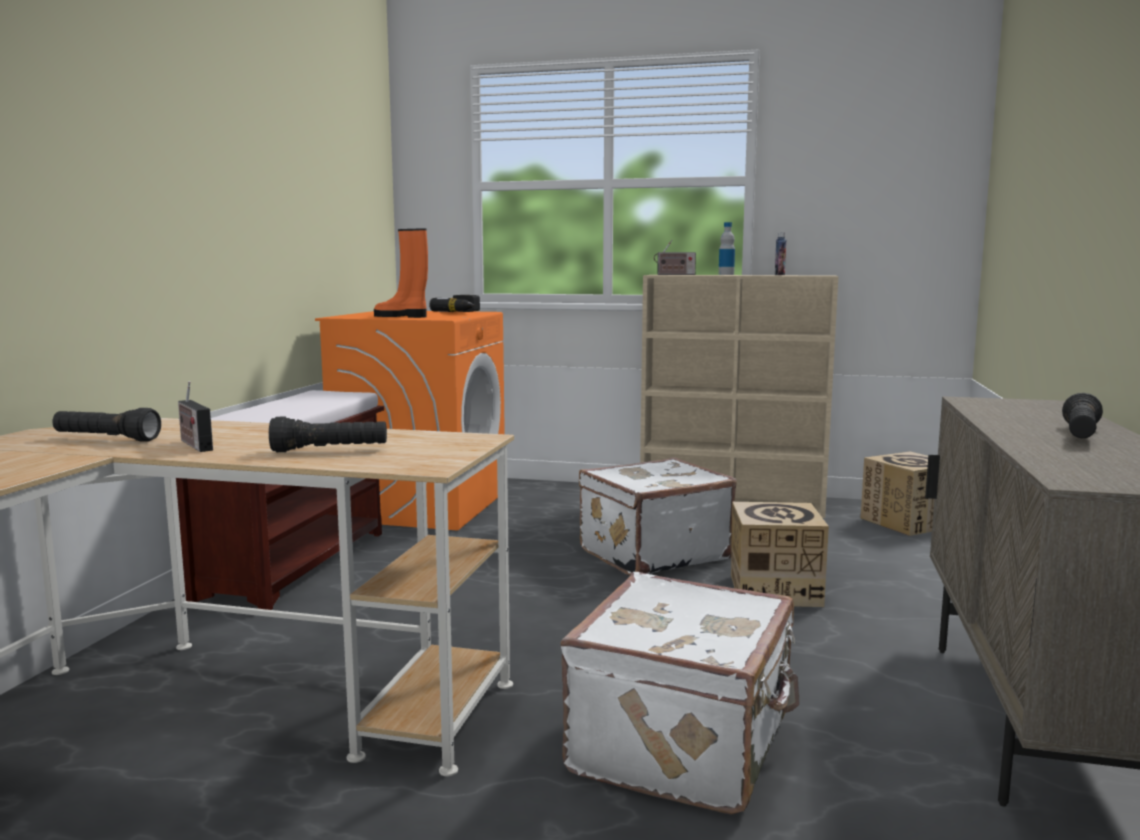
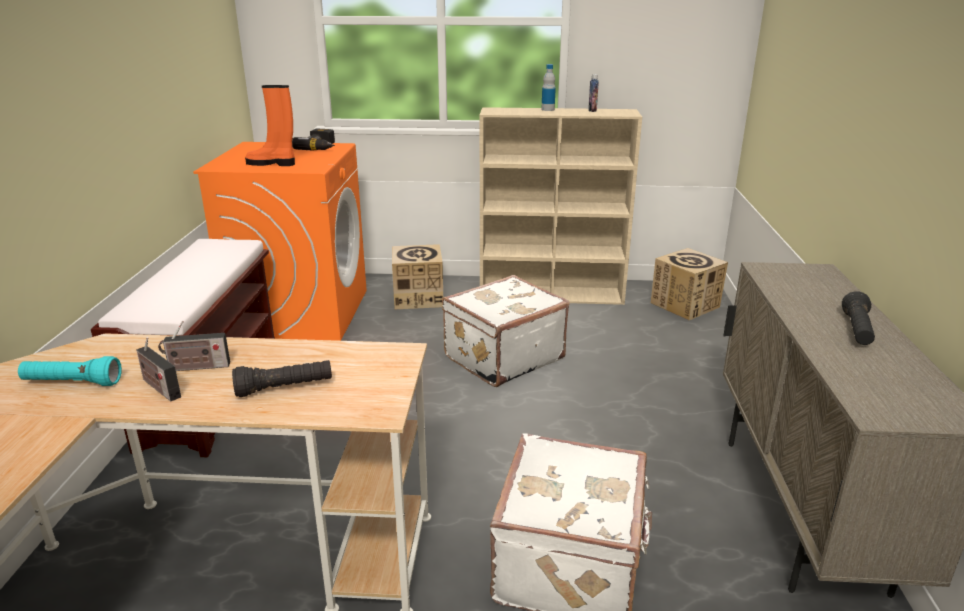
camera: 10 degrees left, 15 degrees up
black flashlight [53,408,161,442] -> turquoise flashlight [18,356,122,386]
radio [654,240,696,275] -> radio moved to [158,321,230,371]
cardboard box [731,502,829,607] -> cardboard box moved to [392,244,443,309]

